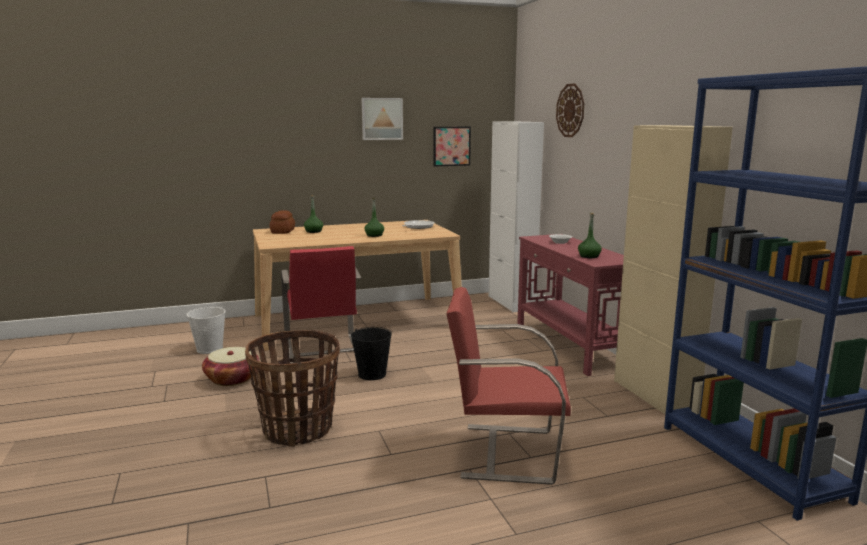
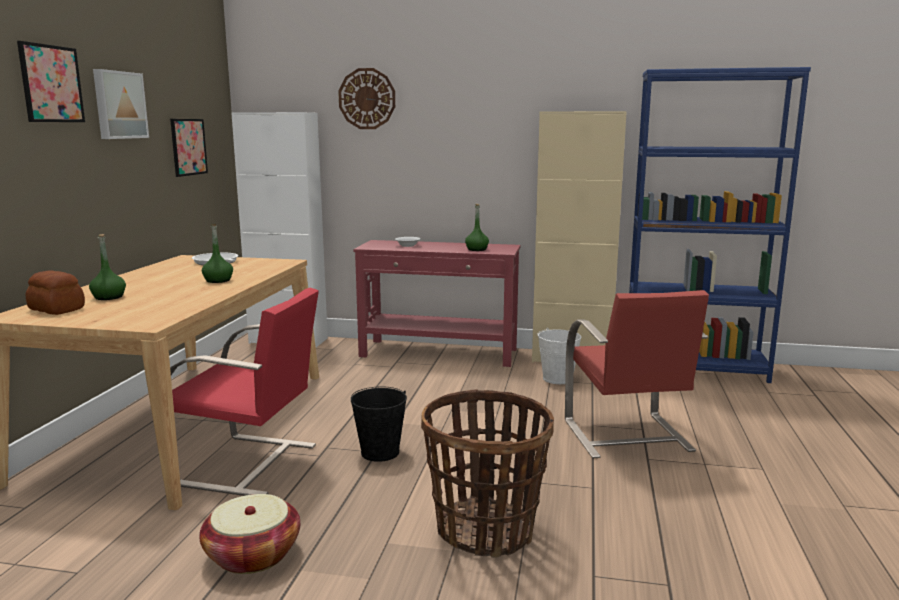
camera: 60 degrees left, 0 degrees up
white bucket [187,306,226,354] -> white bucket moved to [537,328,581,384]
red chair [446,287,571,485] -> red chair turned 45 degrees counterclockwise [565,290,709,458]
none -> picture [17,41,85,122]

